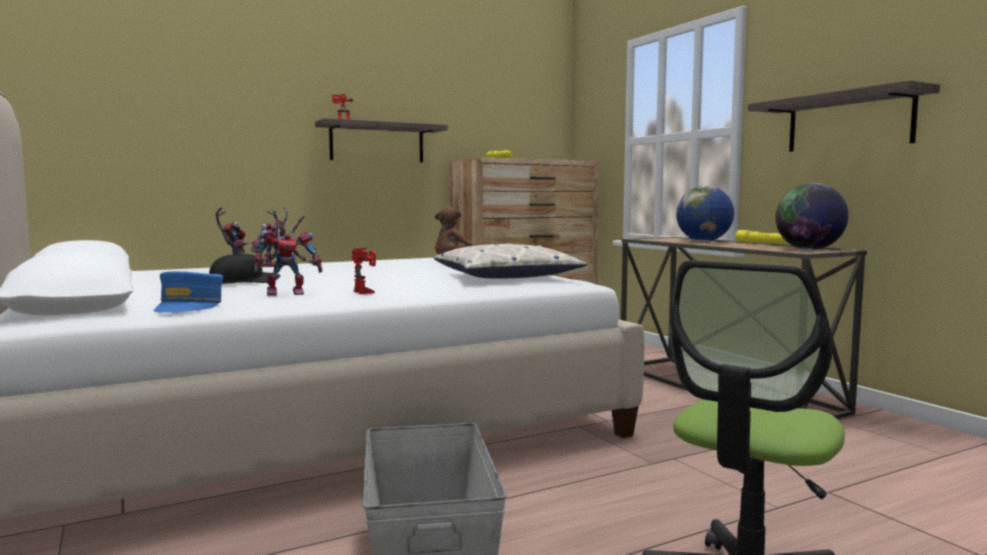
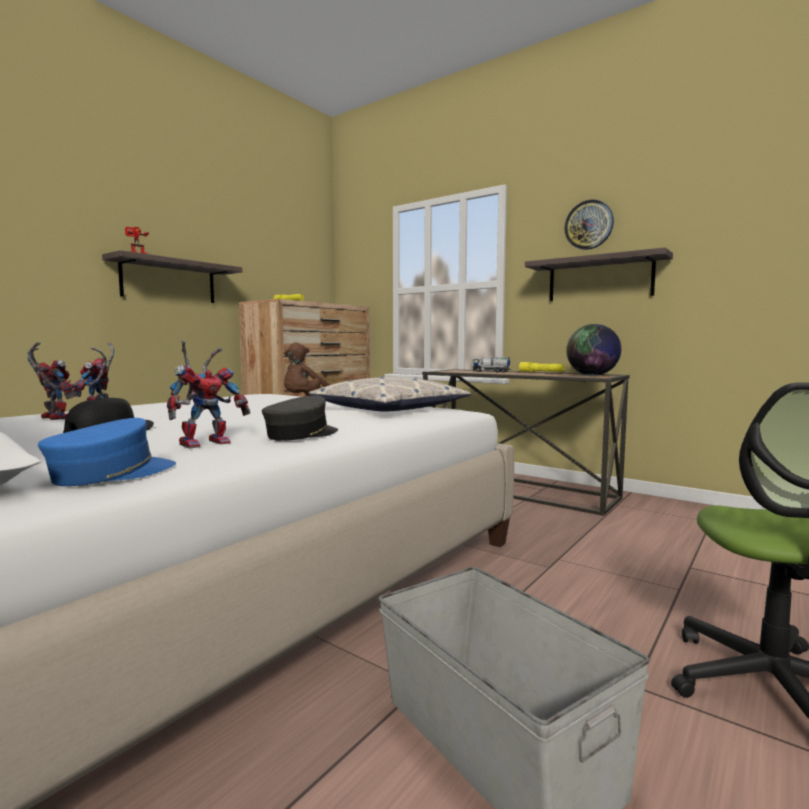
camera: 25 degrees left, 0 degrees up
blue cap [154,271,223,313] -> blue cap turned 120 degrees counterclockwise [38,418,176,486]
toy robot [352,248,376,294] -> grey cap [262,396,338,441]
globe [676,185,734,241] -> toy truck [472,357,511,373]
none -> wall clock [564,200,614,250]

